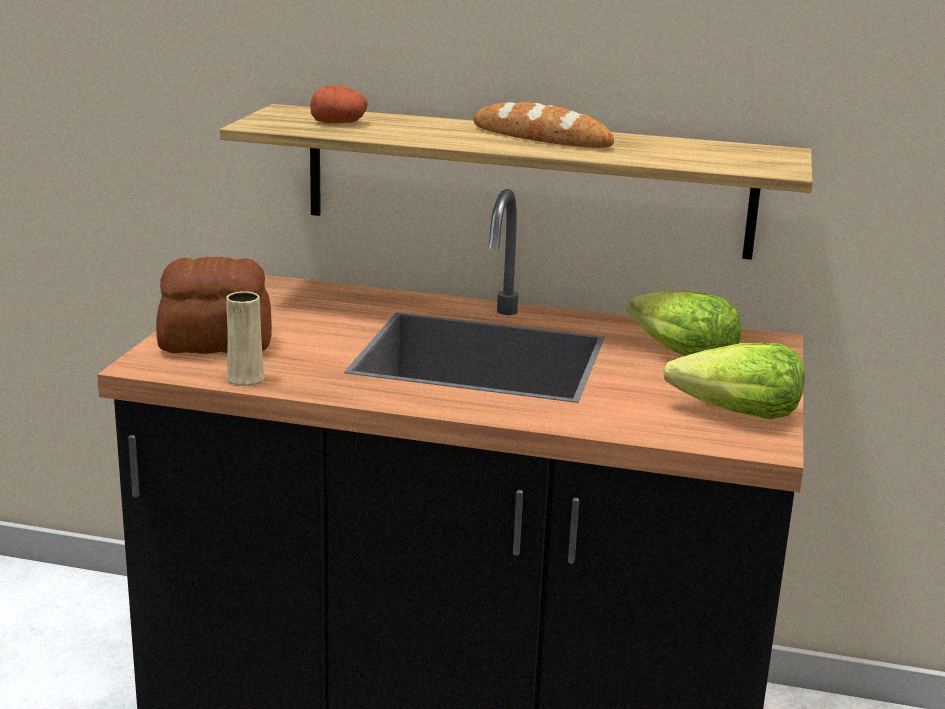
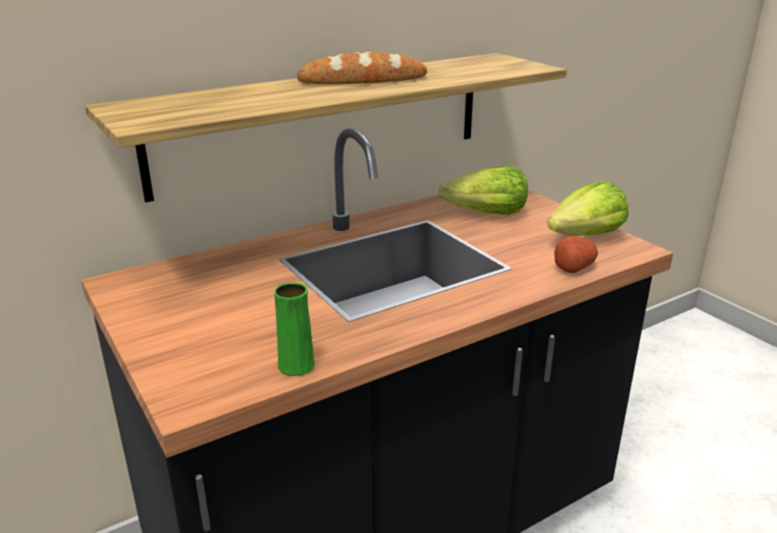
camera: 45 degrees left, 5 degrees up
bread [156,257,272,354] -> none
beige vase [226,291,265,386] -> green vase [274,282,315,376]
potato [310,85,368,124] -> potato moved to [554,236,598,273]

